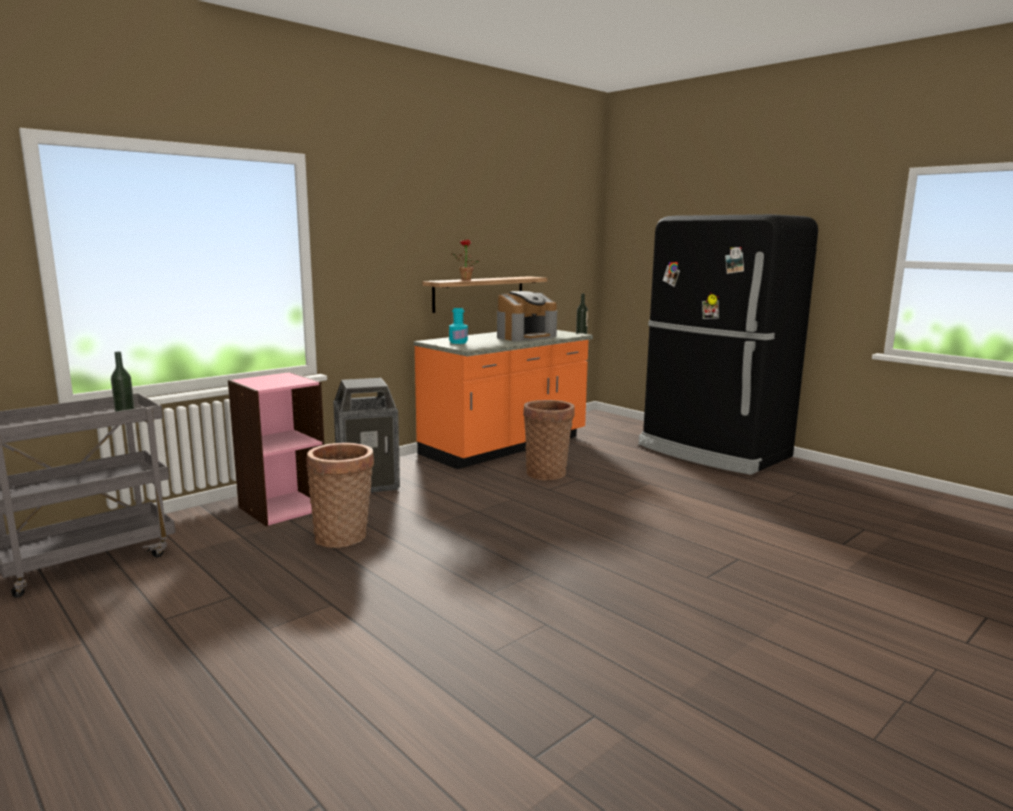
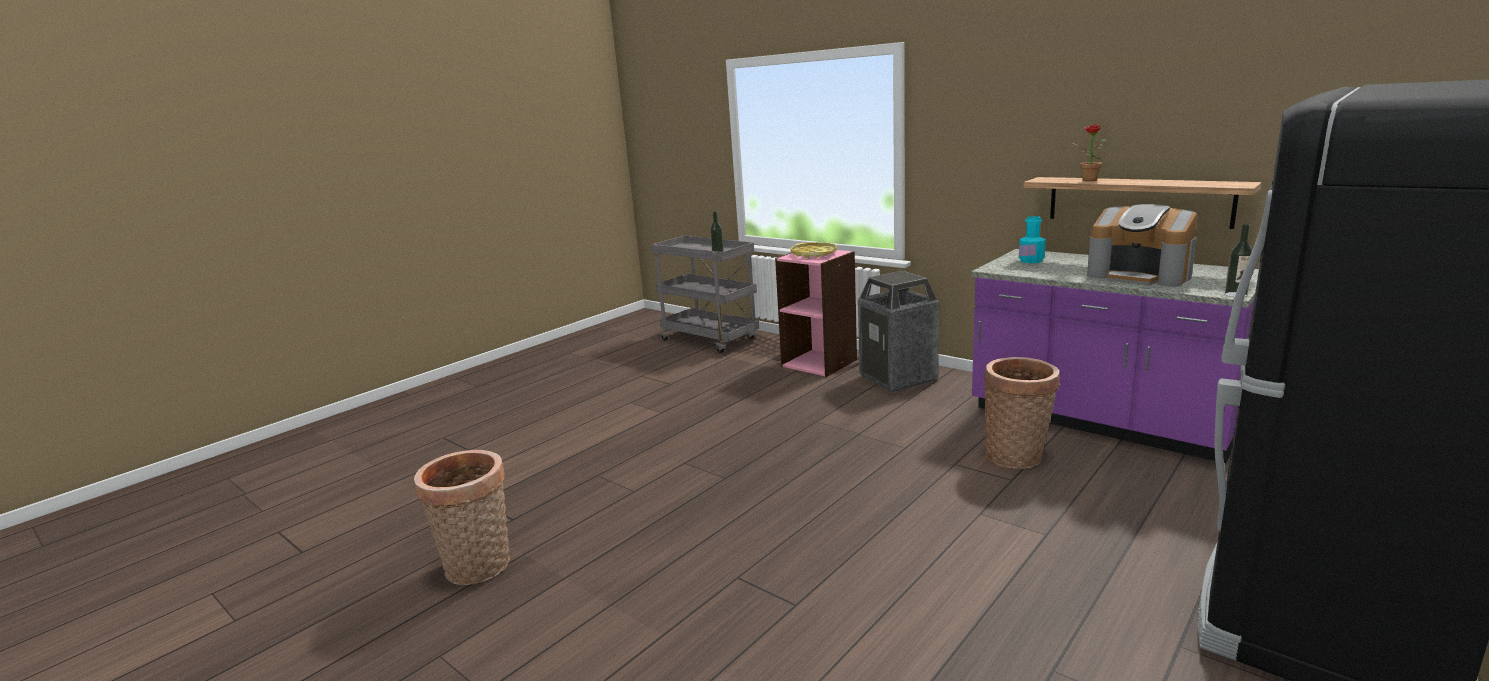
camera: 85 degrees right, 5 degrees up
basket [306,443,374,548] -> basket moved to [414,450,510,585]
orange counter [414,330,593,469] -> purple counter [971,249,1259,463]
none -> yellow tray [790,242,837,258]

